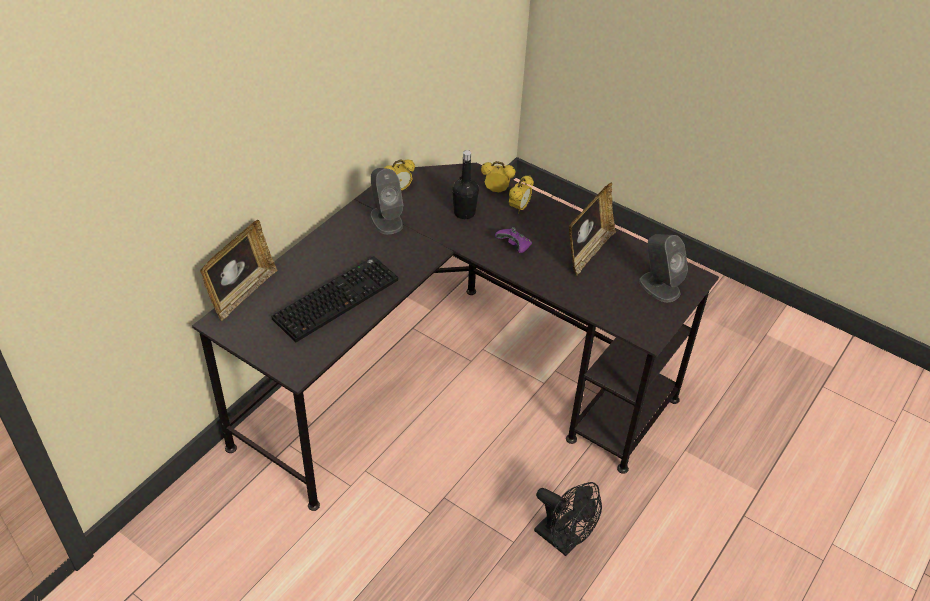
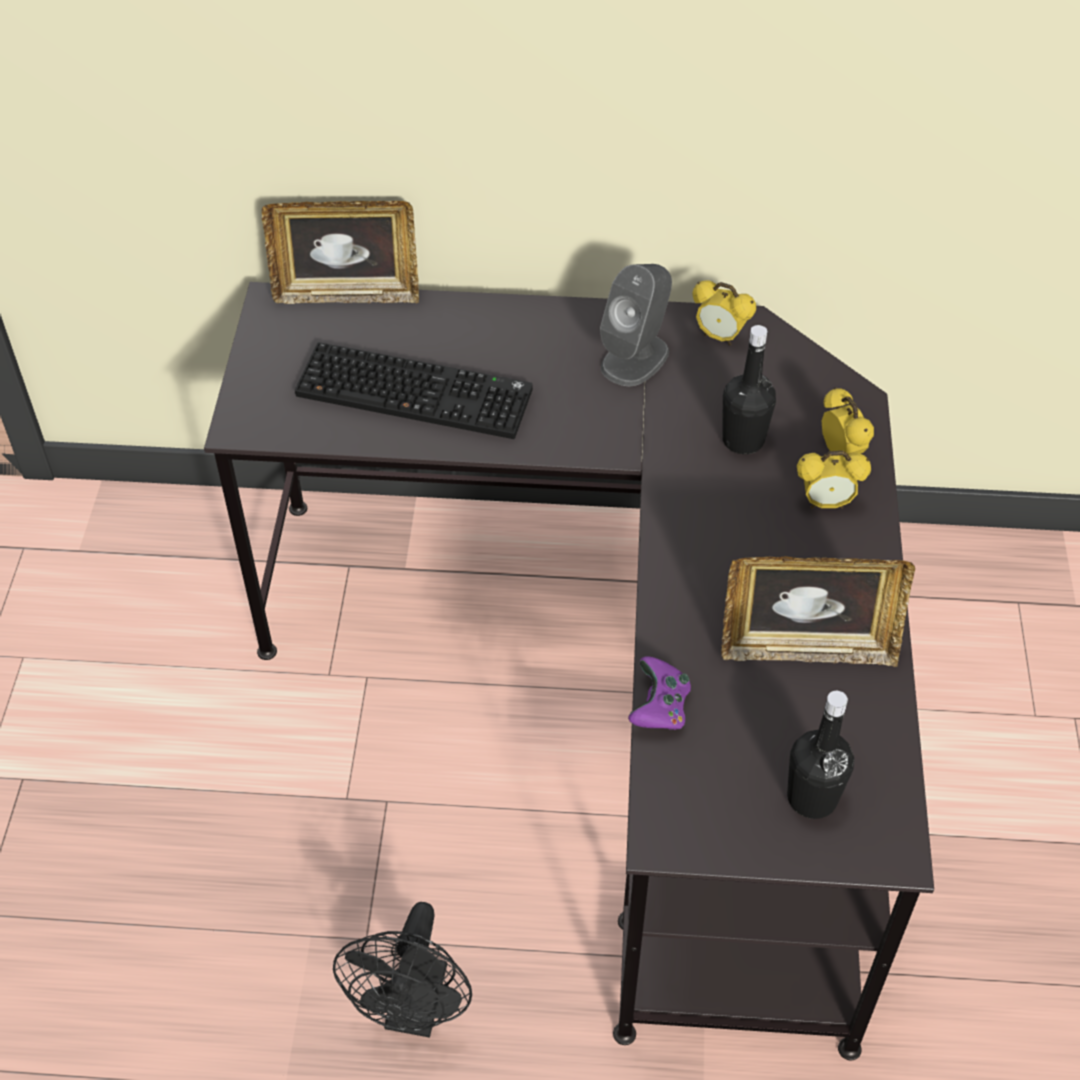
camera: 60 degrees right, 5 degrees up
purple game controller [495,227,532,253] -> purple game controller moved to [628,656,691,730]
grey speaker [639,234,688,302] -> black bottle [787,691,854,819]

